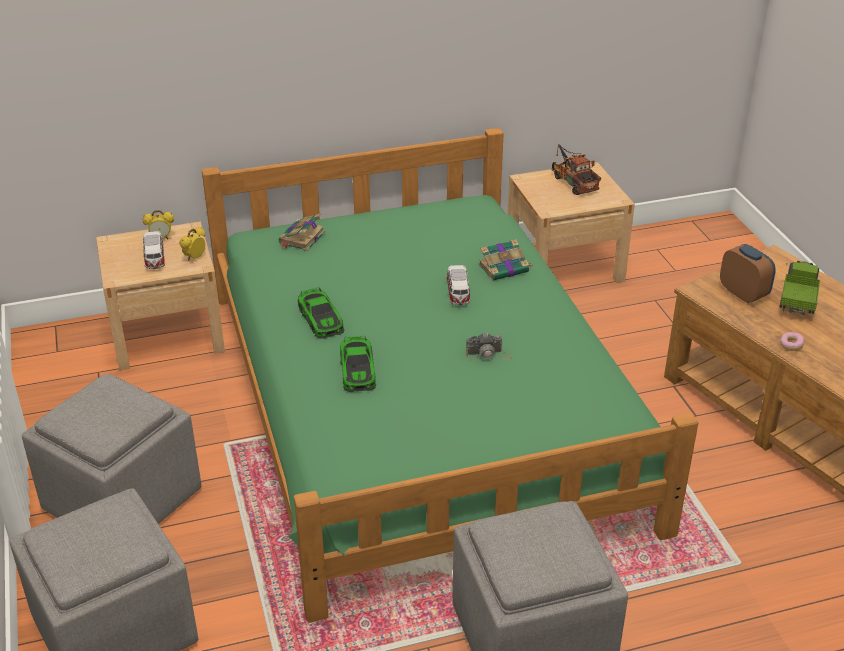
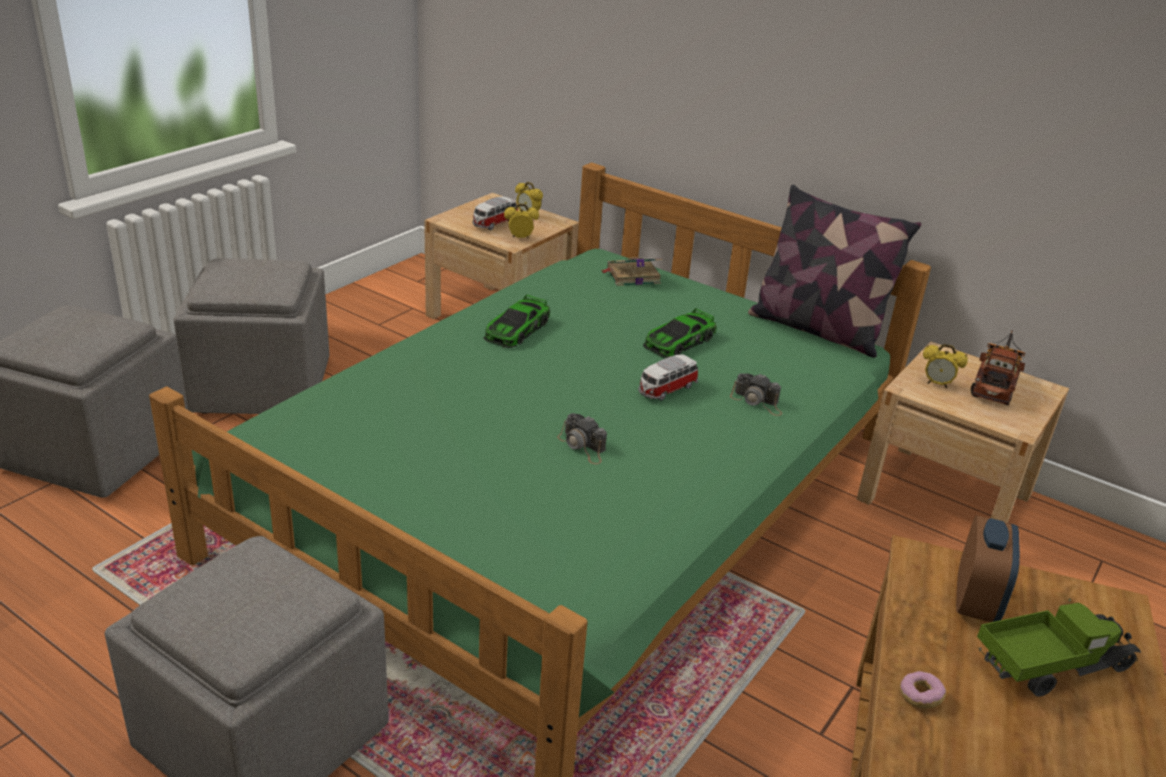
camera: 50 degrees right, 5 degrees down
toy car [340,336,376,392] -> toy car moved to [643,308,717,358]
book [478,239,532,281] -> camera [730,373,782,416]
none -> pillow [748,185,922,358]
none -> alarm clock [923,344,968,388]

